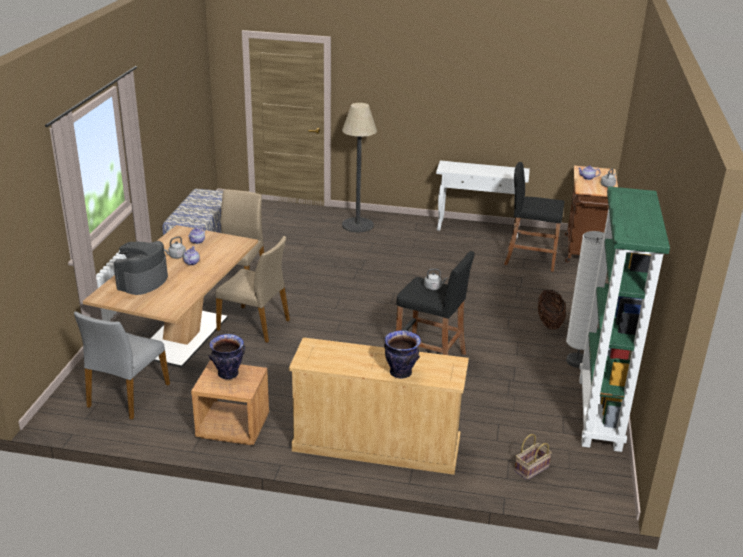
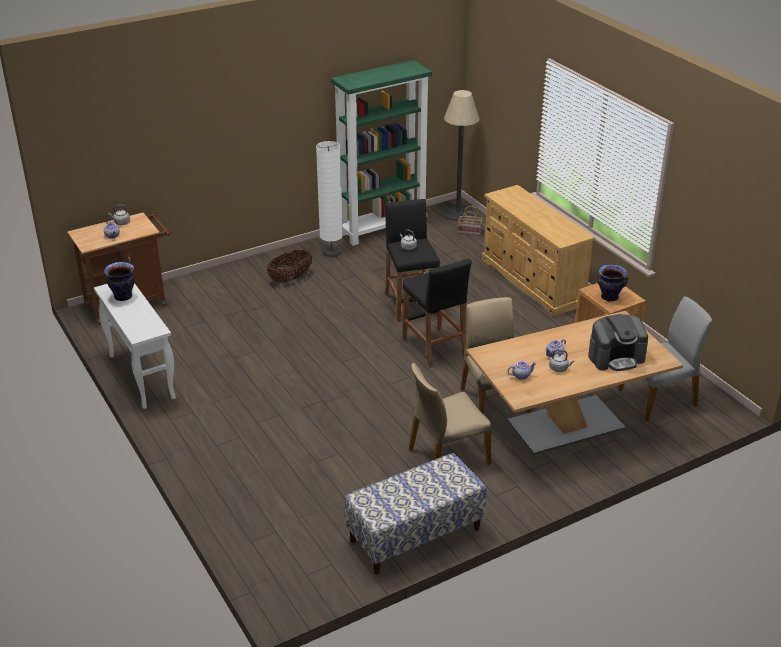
camera: 130 degrees left, 5 degrees up
floor lamp [342,103,377,232] -> floor lamp moved to [442,90,479,221]
vase [384,330,421,379] -> vase moved to [104,262,135,301]
black stool [504,162,564,272] -> black stool moved to [403,259,472,368]

